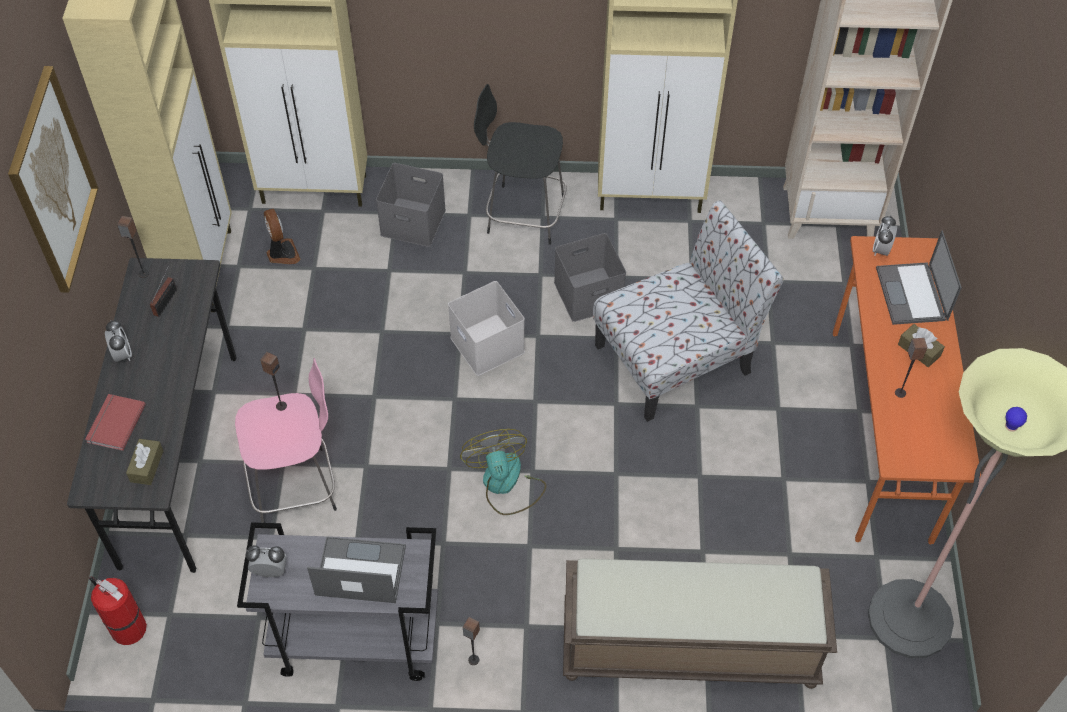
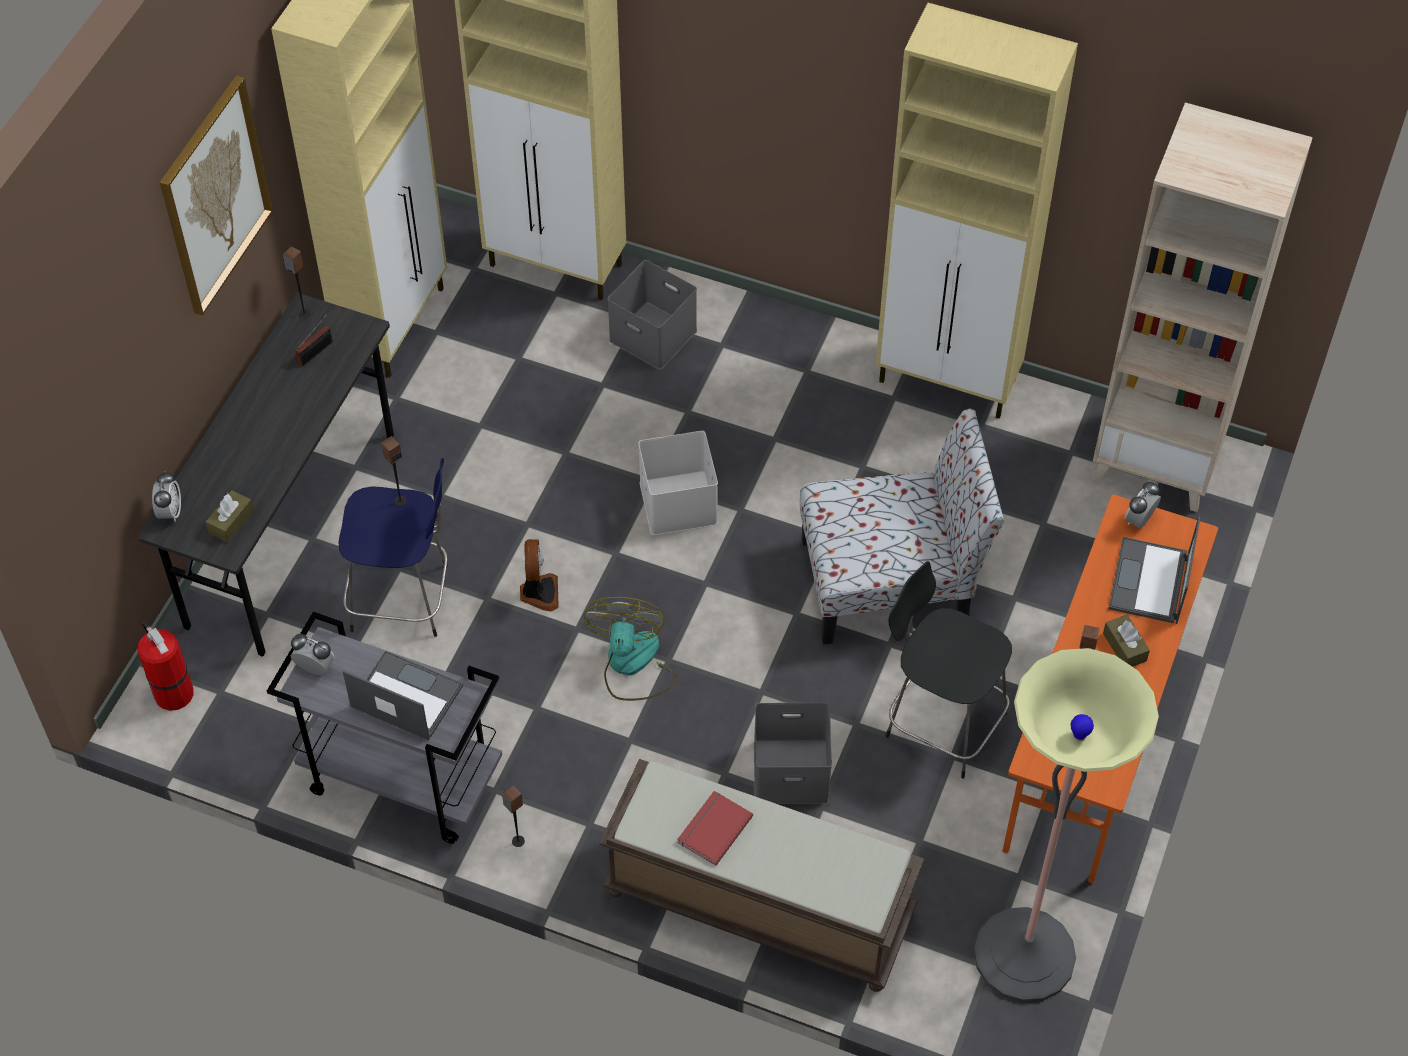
camera: 20 degrees right, 0 degrees up
red book [85,394,146,451] -> red book moved to [677,791,753,866]
alarm clock [105,320,132,362] -> alarm clock moved to [152,471,181,522]
pink stool [235,358,337,523] -> blue stool [338,458,448,637]
fan [263,209,301,264] -> fan moved to [520,539,559,611]
black stool [474,84,567,245] -> black stool moved to [886,561,1012,779]
grey storage box [554,233,626,322] -> grey storage box moved to [754,703,832,804]

